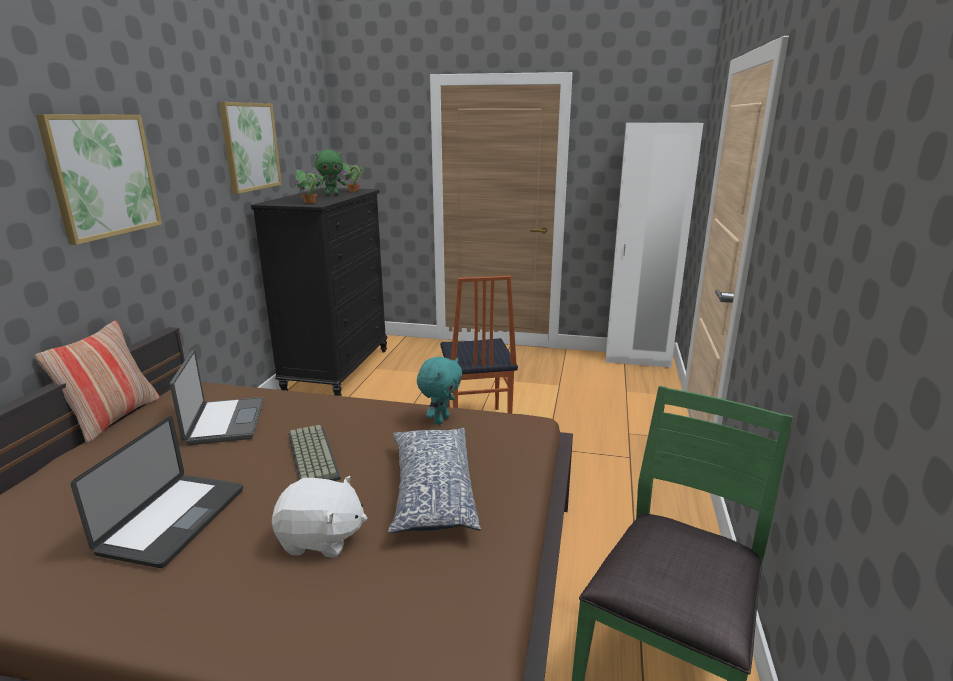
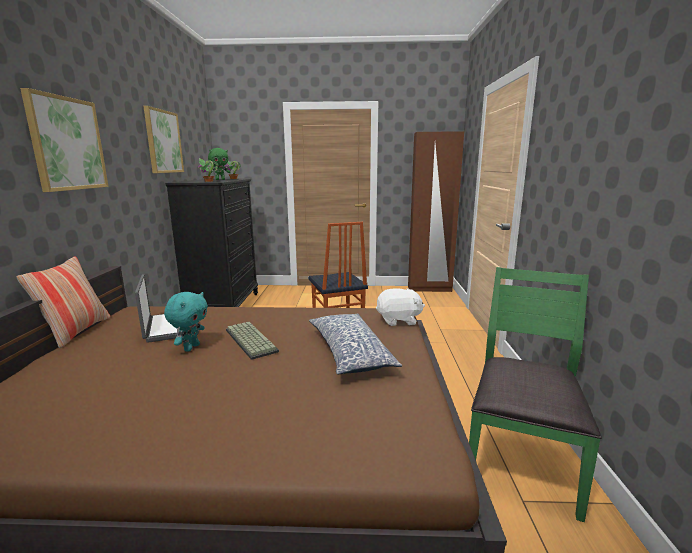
camera: 10 degrees left, 5 degrees down
laptop [71,416,243,568] -> none
white plush toy [272,476,368,557] -> white plush toy moved to [376,288,425,326]
turquoise plush toy [417,357,462,425] -> turquoise plush toy moved to [164,292,208,352]
white wardrobe [606,123,703,368] -> brown wardrobe [408,131,464,292]

